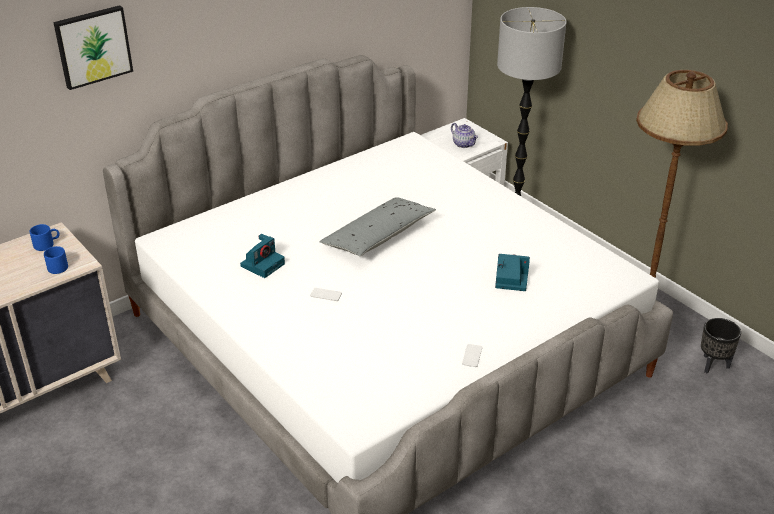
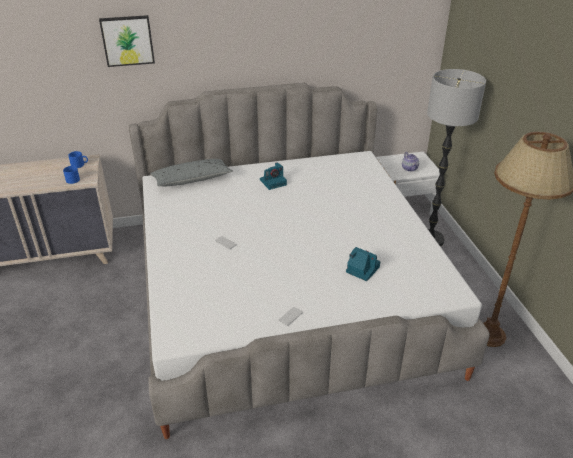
camera: 25 degrees right, 0 degrees up
camera [240,234,285,278] -> camera moved to [260,162,287,190]
grey pillow [319,197,436,256] -> grey pillow moved to [150,159,232,187]
black planter [701,318,741,374] -> none

